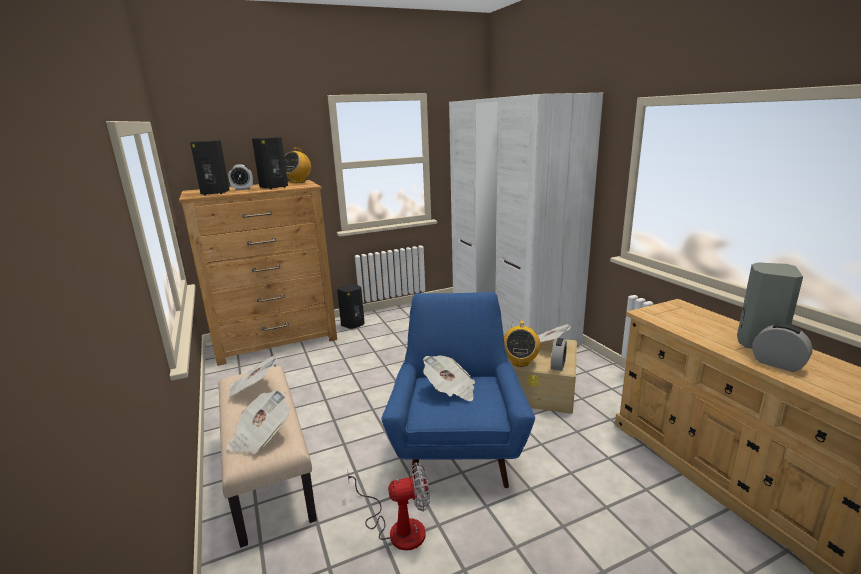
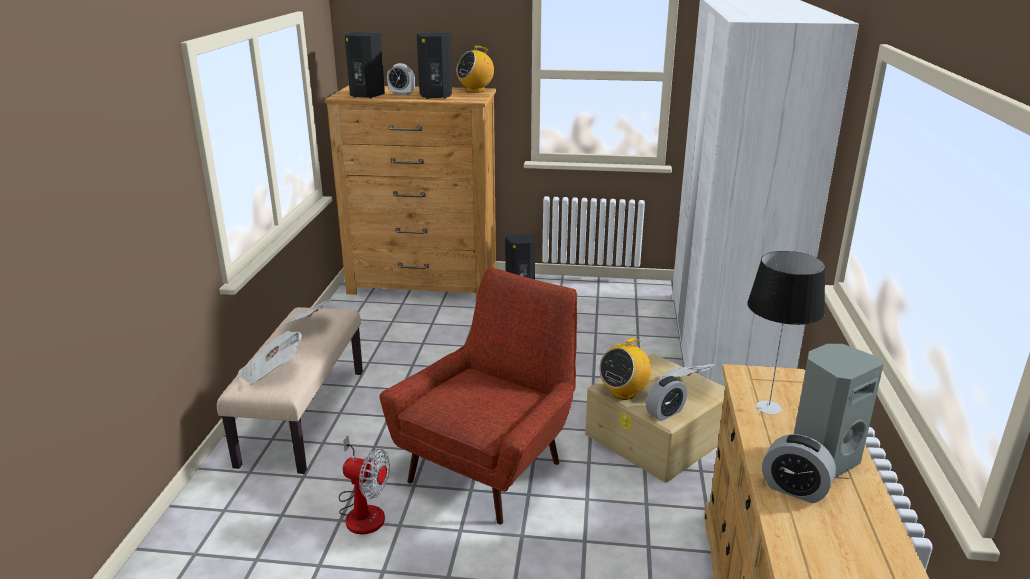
camera: 30 degrees right, 5 degrees up
blue armchair [381,292,535,488] -> red armchair [380,267,577,524]
newspaper [423,355,475,401] -> none
alarm clock [752,324,813,372] -> alarm clock turned 135 degrees clockwise [762,434,836,503]
none -> table lamp [747,251,825,414]

